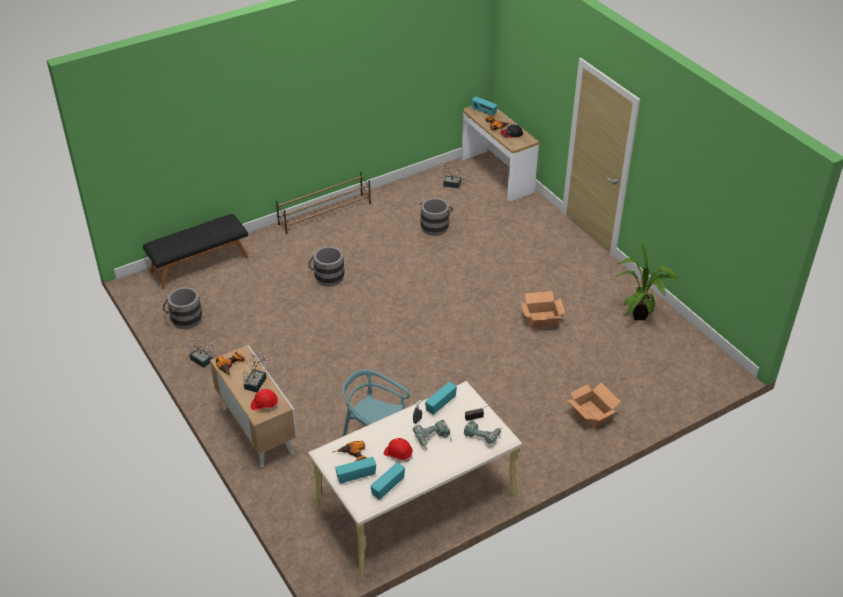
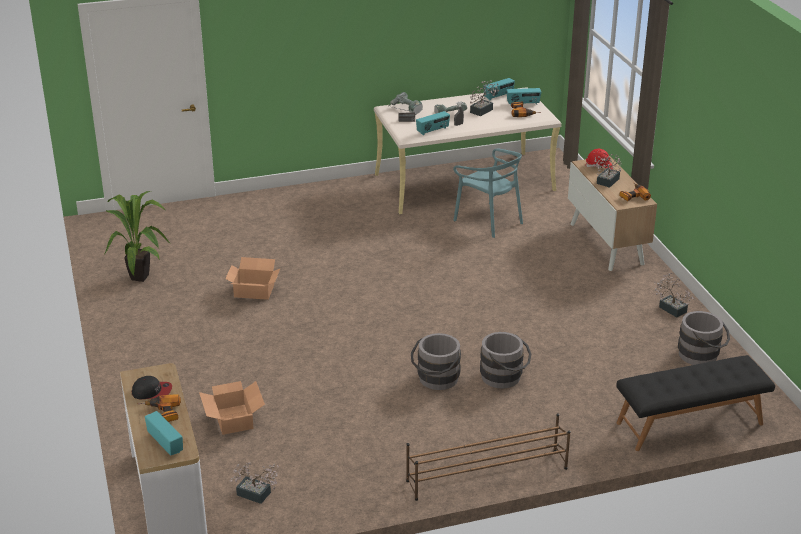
camera: 165 degrees left, 10 degrees down
red hard hat [384,438,413,461] -> potted plant [470,80,499,116]
grey bucket [420,198,453,236] -> grey bucket moved to [411,333,461,390]
cardboard box [567,383,621,429] -> cardboard box moved to [199,381,265,435]

